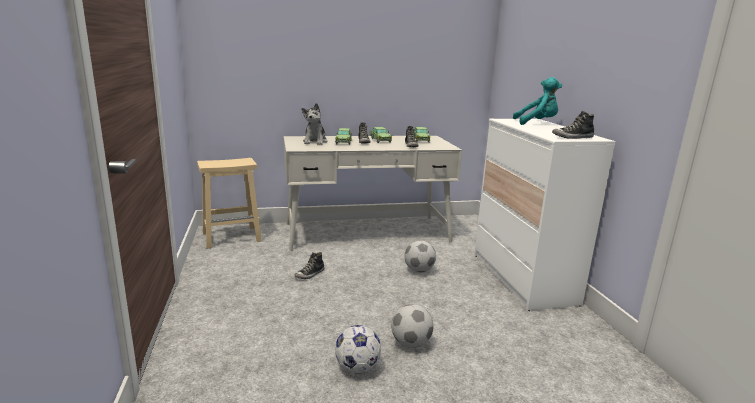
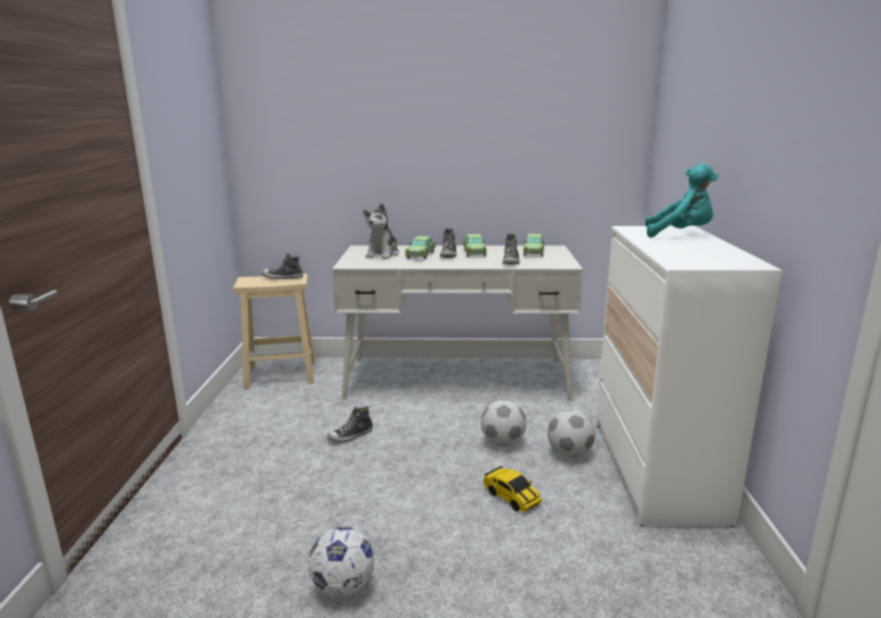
camera: 15 degrees right, 0 degrees up
football [391,304,434,348] -> football moved to [547,410,595,457]
shoe [552,111,594,139] -> shoe moved to [261,253,303,279]
none -> toy car [483,466,542,512]

